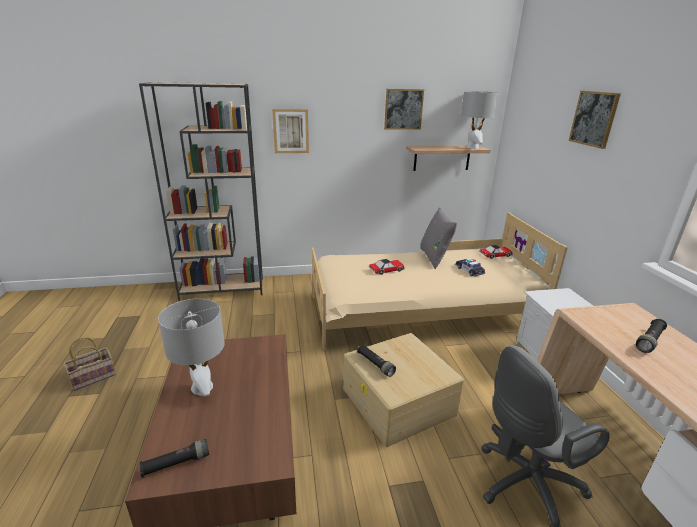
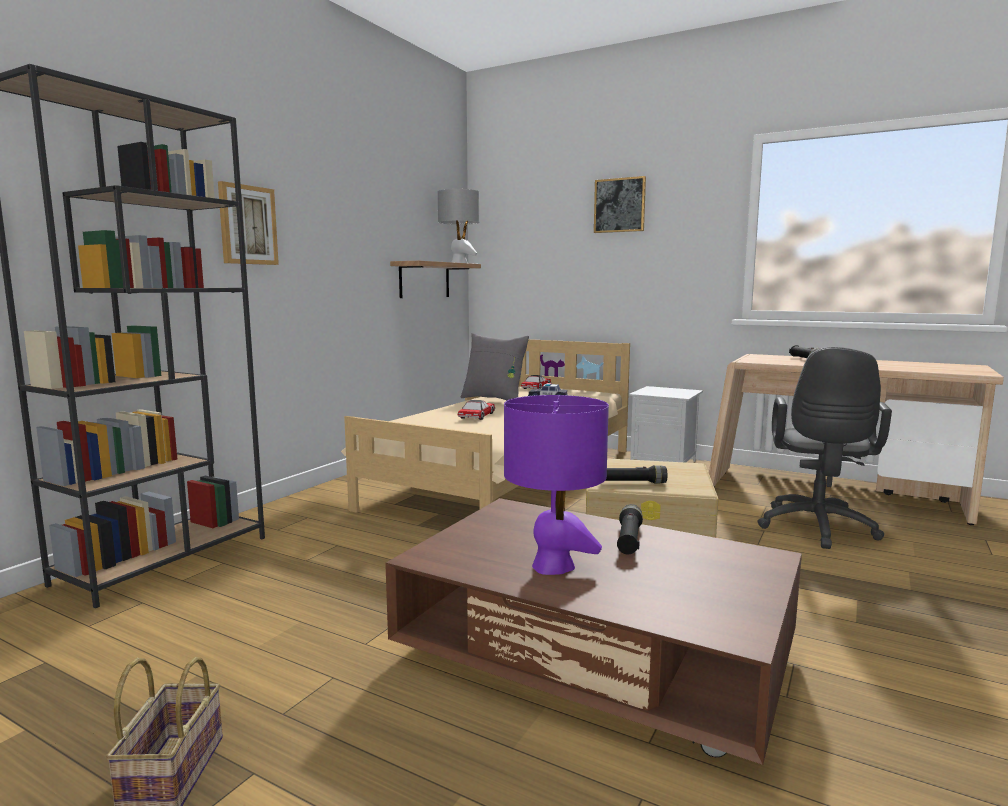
camera: 50 degrees left, 15 degrees down
black flashlight [140,439,209,478] -> black flashlight moved to [617,504,643,554]
grey table lamp [158,298,225,396] -> purple table lamp [504,395,609,575]
picture [384,89,424,130] -> none

